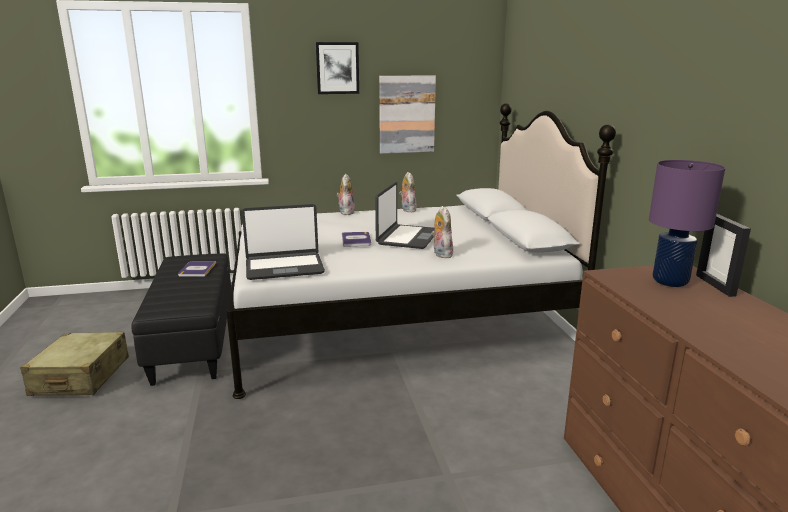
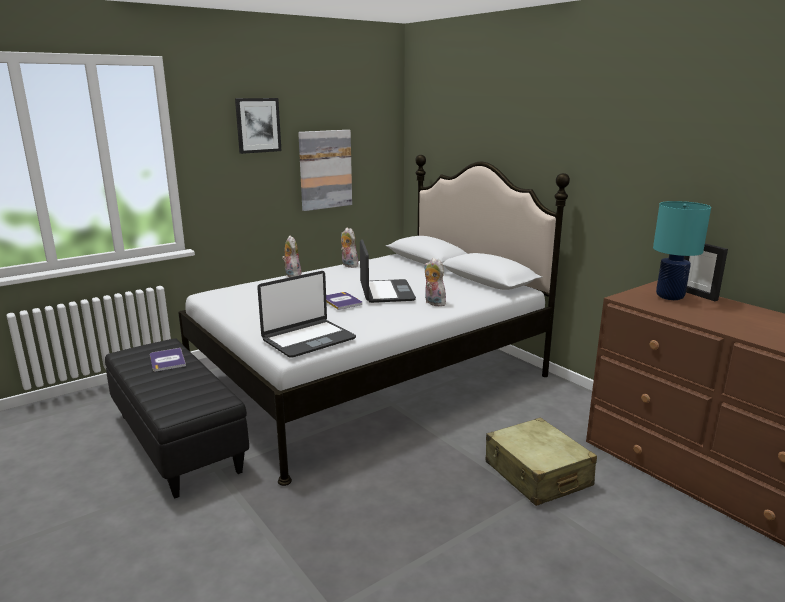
camera: 25 degrees left, 0 degrees up
beige suitcase [20,332,129,396] -> beige suitcase moved to [486,417,597,506]
purple table lamp [649,160,725,287] -> turquoise table lamp [653,201,711,300]

